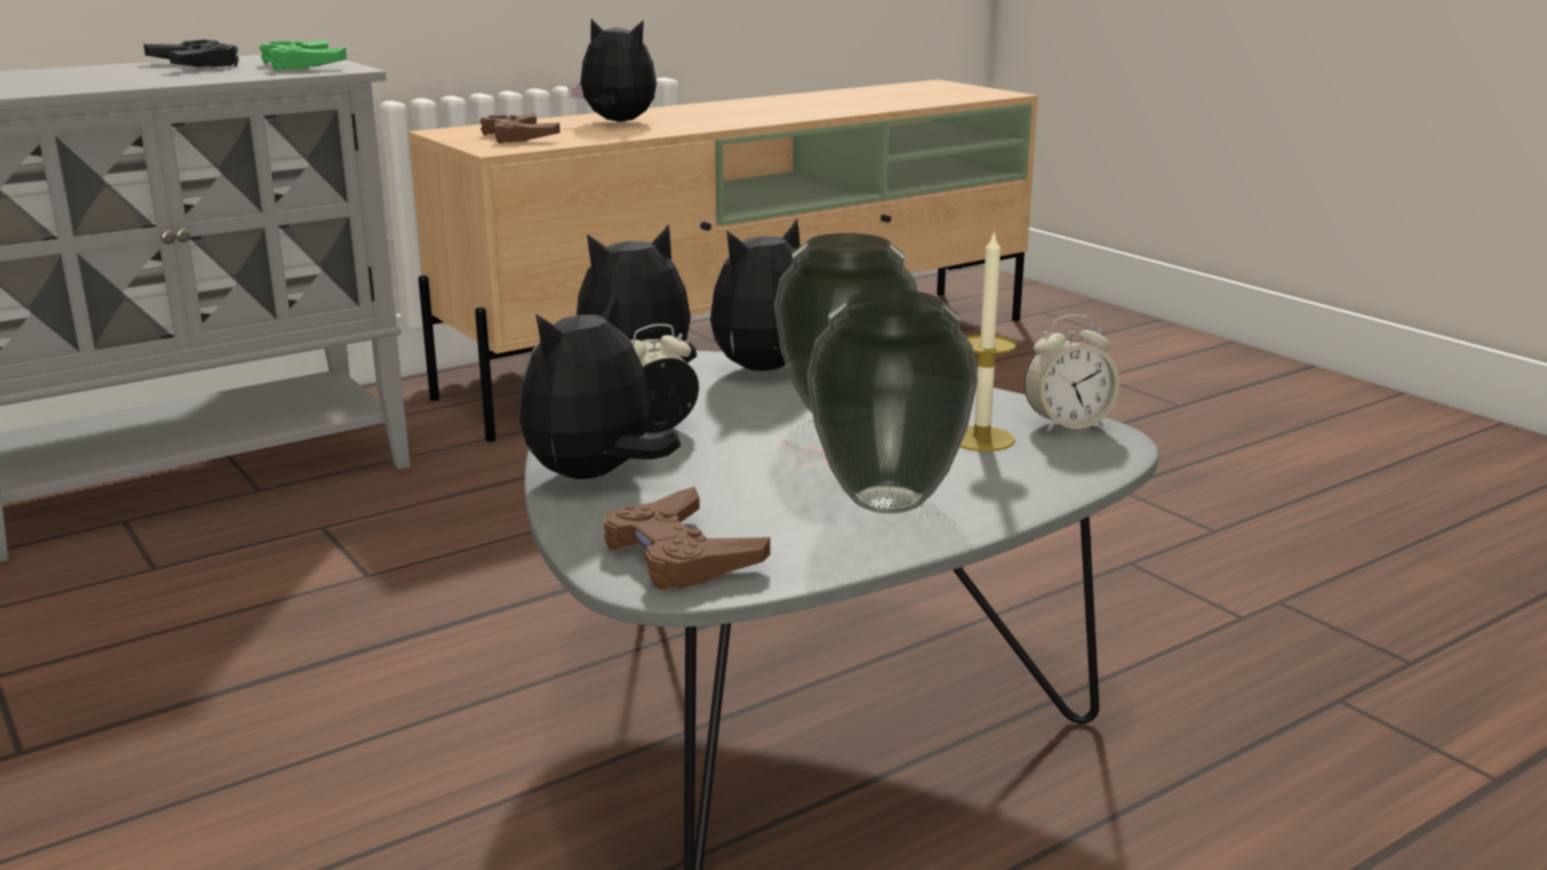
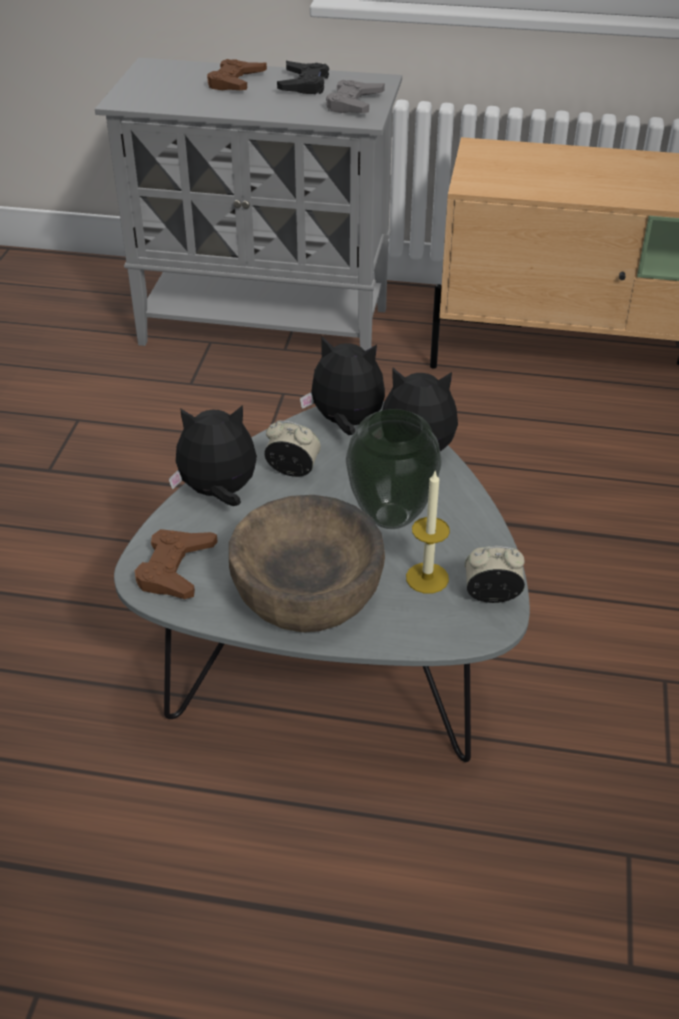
camera: 45 degrees right, 20 degrees up
green game controller [260,40,347,71] -> grey game controller [326,80,385,113]
brown game controller [480,112,560,144] -> brown game controller moved to [207,59,267,90]
plush toy [567,18,657,122] -> none
vase [807,289,978,514] -> brown bowl [229,495,385,632]
alarm clock [1024,314,1120,433] -> alarm clock turned 150 degrees clockwise [465,546,525,603]

